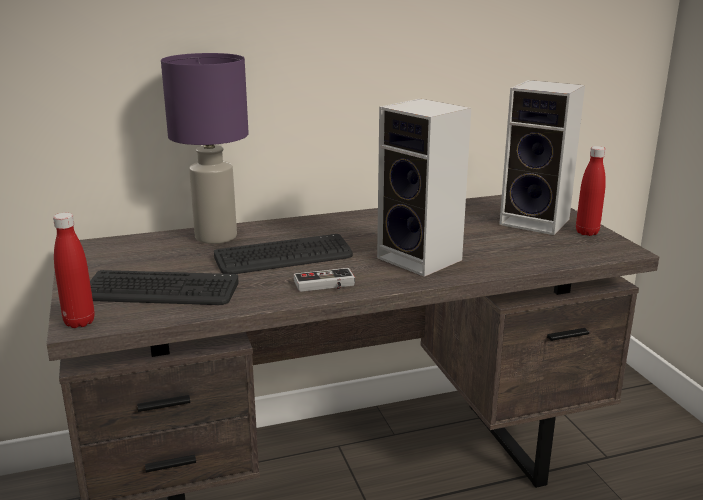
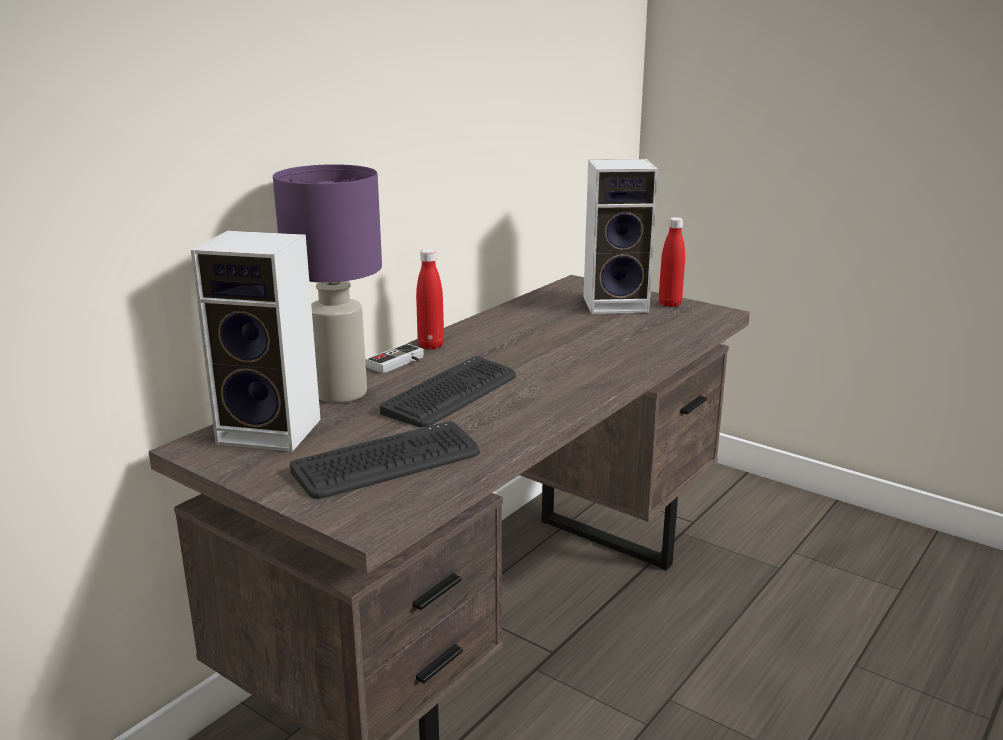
camera: 35 degrees left, 0 degrees up
red bottle [53,213,95,328] -> red bottle moved to [416,249,444,349]
game controller [294,268,355,292] -> game controller moved to [365,344,424,373]
speaker [377,98,471,277] -> speaker moved to [191,231,321,452]

